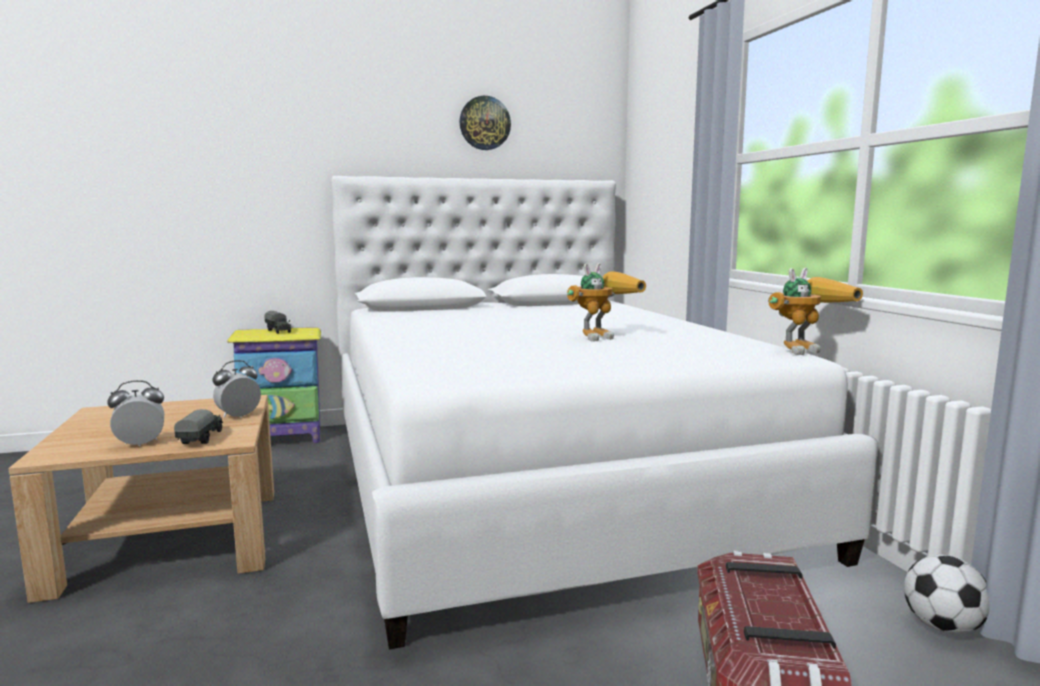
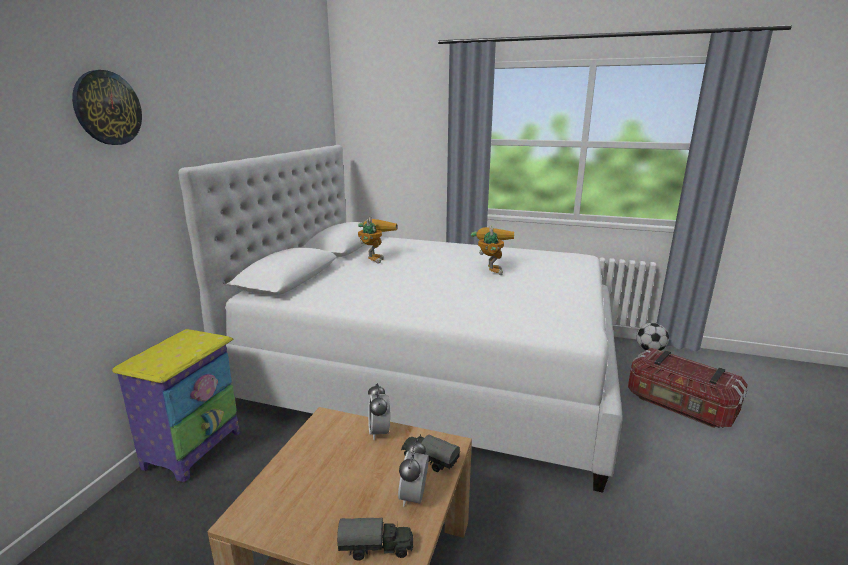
camera: 55 degrees left, 10 degrees up
toy truck [265,311,291,334] -> toy truck moved to [337,518,413,561]
wall clock [460,96,511,150] -> wall clock moved to [72,70,142,145]
toy robot [768,268,863,355] -> toy robot moved to [358,216,398,263]

